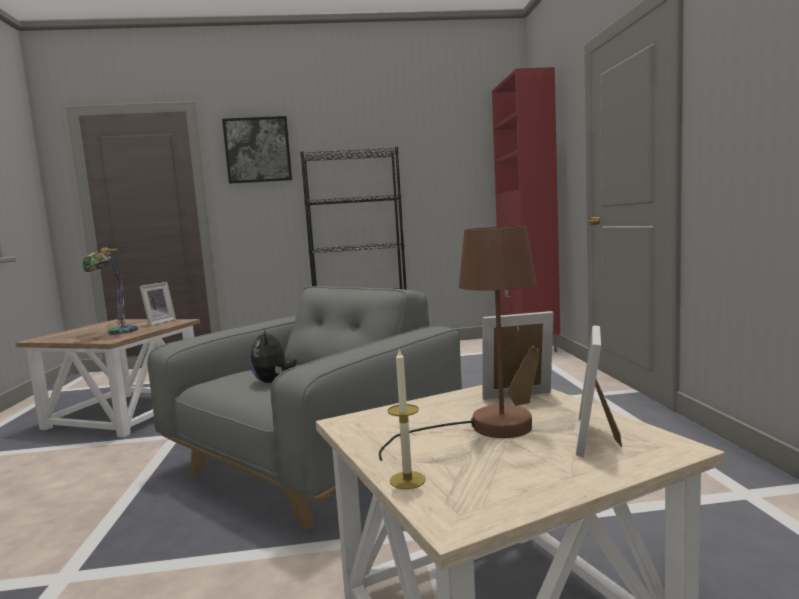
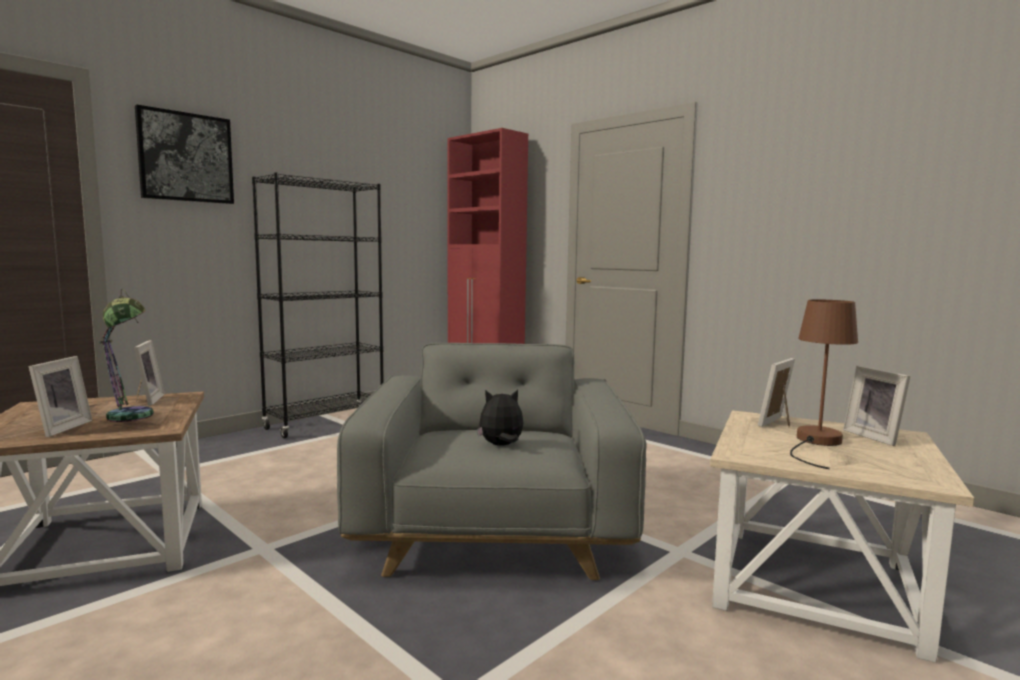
camera: 40 degrees left, 0 degrees up
plush toy [250,329,297,383] -> plush toy turned 135 degrees clockwise [477,389,523,446]
candle [388,349,426,489] -> none
none -> picture frame [28,356,93,437]

